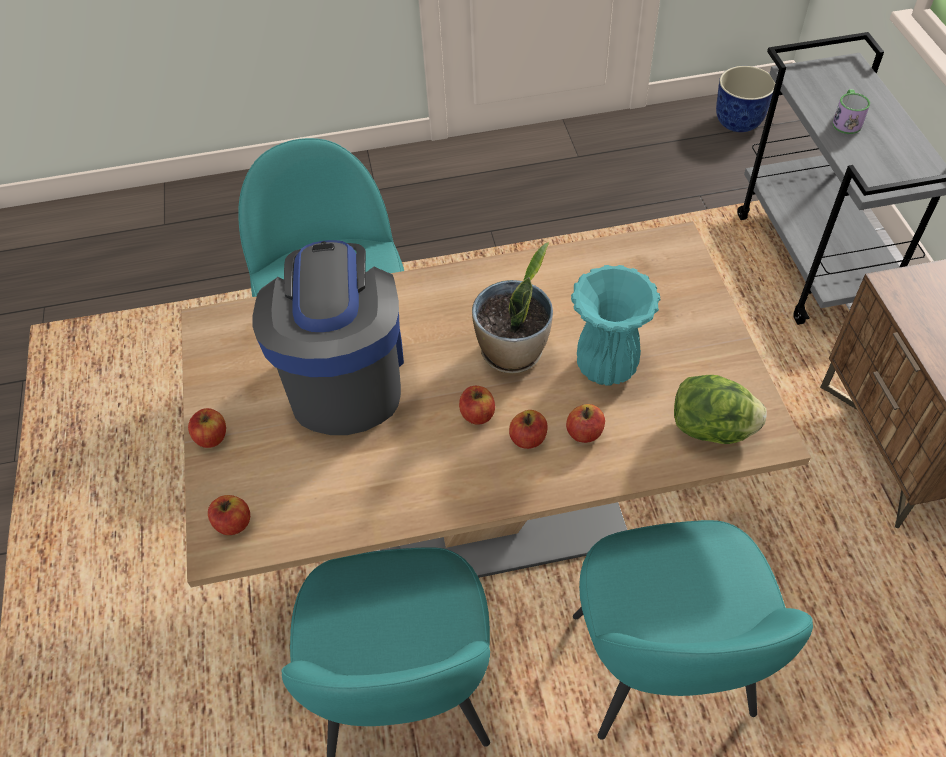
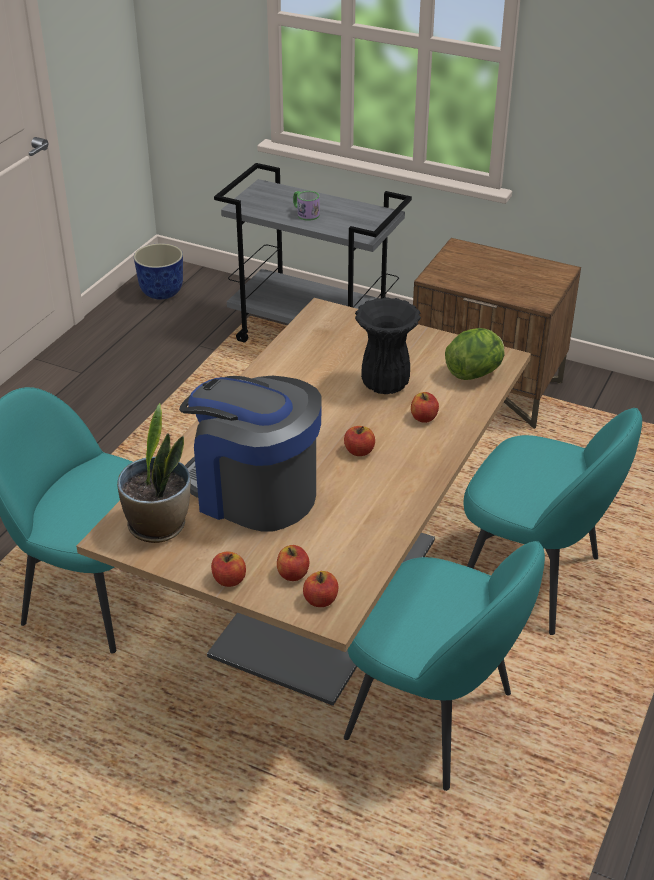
camera: 55 degrees left, 15 degrees down
potted plant [472,242,553,374] -> potted plant moved to [117,403,190,543]
apple [509,410,548,449] -> apple moved to [277,545,309,581]
turquoise vase [571,265,660,386] -> black vase [355,297,421,394]

